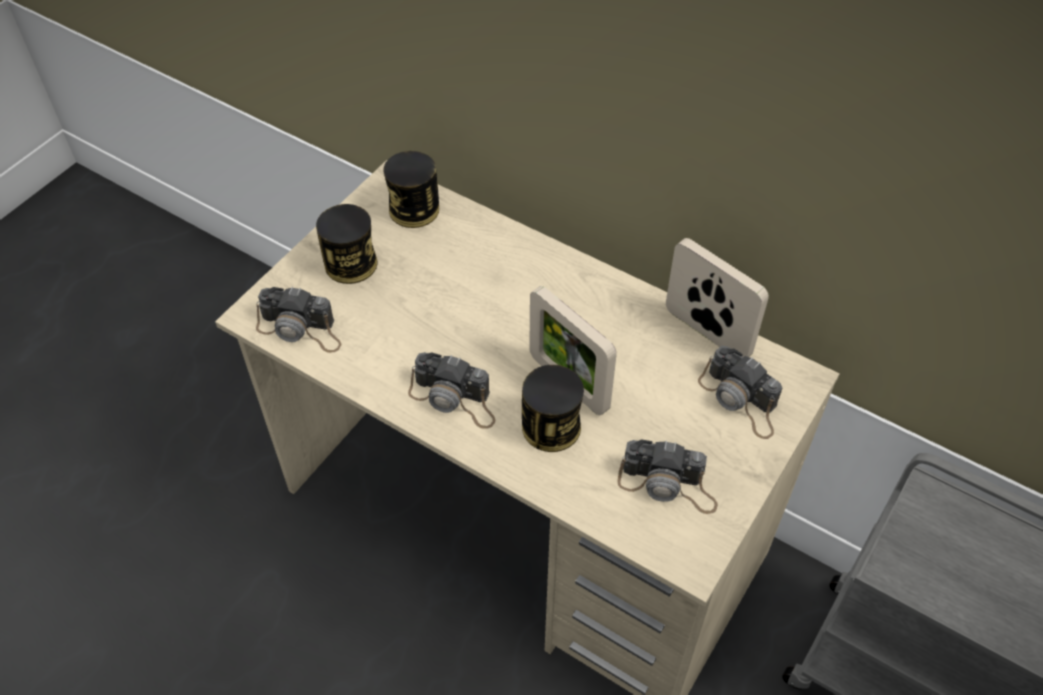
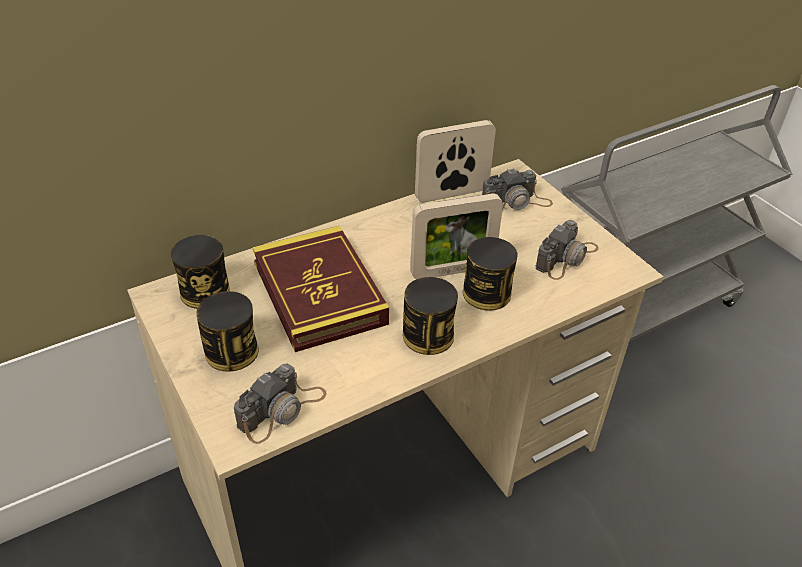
camera: 65 degrees left, 10 degrees down
camera [408,352,495,429] -> can [403,277,458,355]
none -> book [252,226,389,352]

